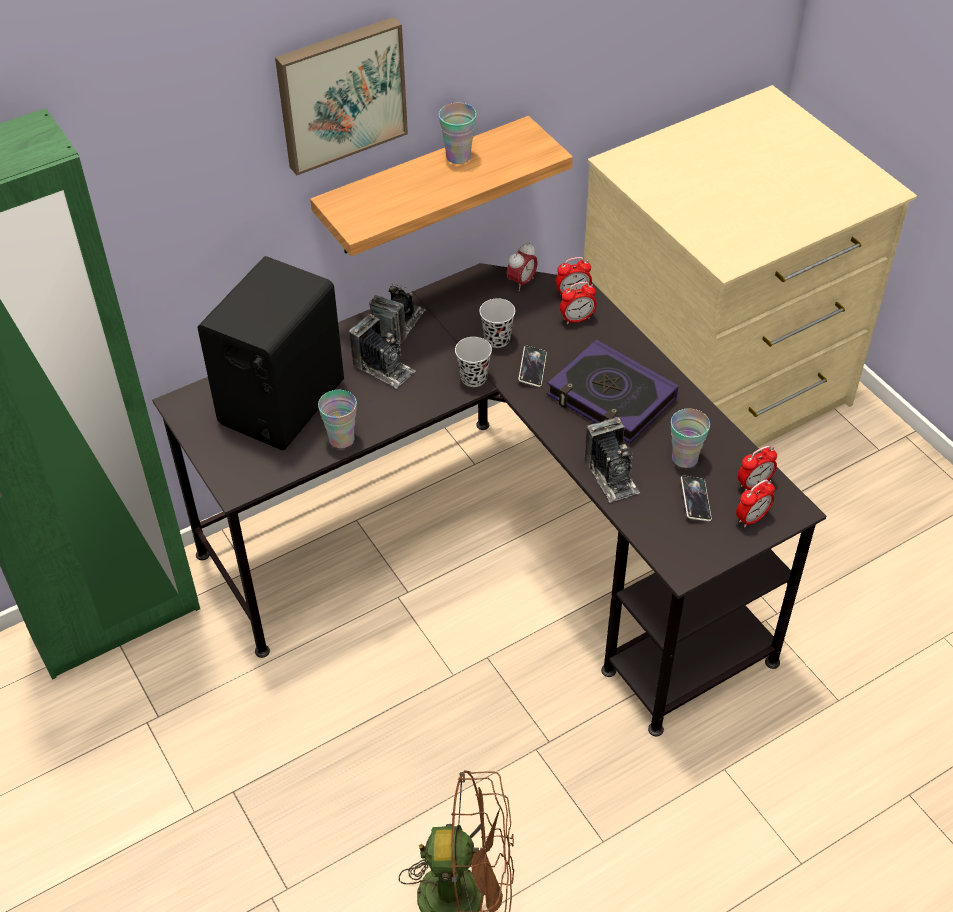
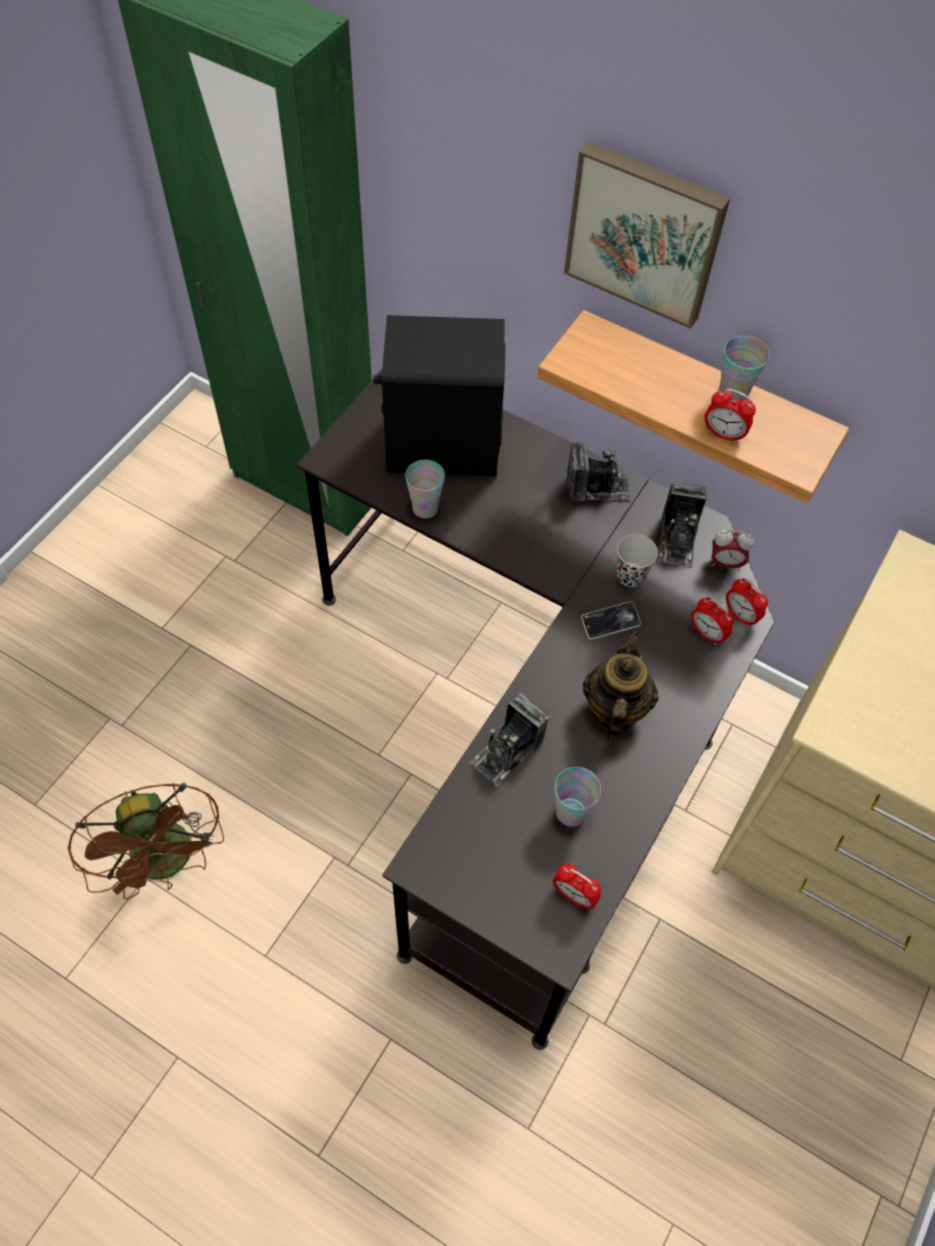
camera: 60 degrees right, 10 degrees up
camera [349,314,416,389] -> camera moved to [658,482,708,567]
black cup [455,337,492,387] -> none
book [547,340,678,444] -> teapot [583,630,659,743]
phone [681,476,712,521] -> none
alarm clock [736,479,775,528] -> alarm clock moved to [705,389,756,443]

